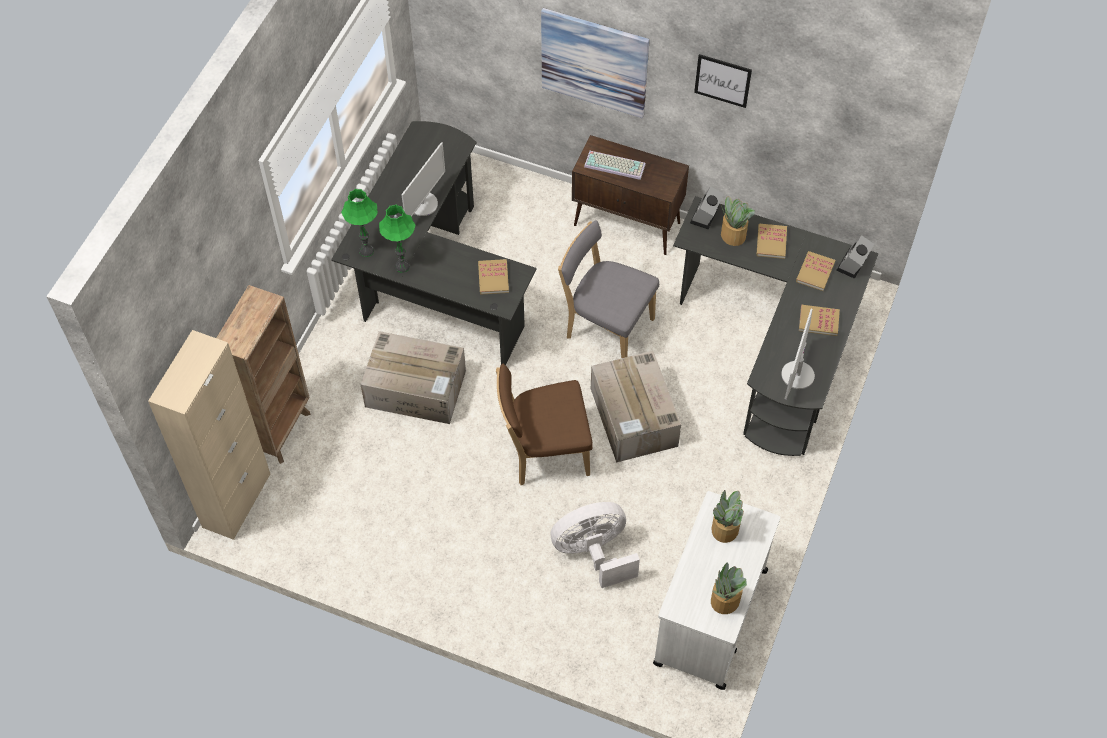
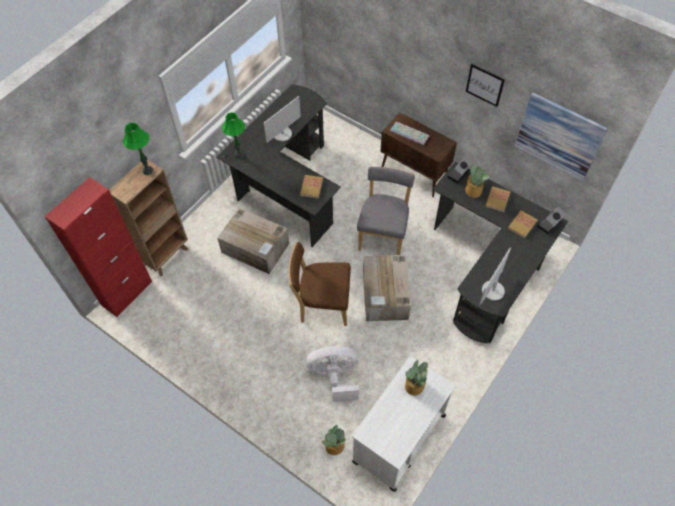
camera: 15 degrees right, 0 degrees up
beige cabinet [148,330,271,540] -> red cabinet [45,177,152,317]
green table lamp [379,205,415,273] -> green table lamp moved to [122,122,153,175]
picture [541,8,650,118] -> picture moved to [515,93,608,181]
grey chair [558,220,659,358] -> grey chair turned 60 degrees clockwise [357,166,415,255]
potted plant [711,563,747,614] -> potted plant moved to [322,425,345,455]
book [799,305,840,336] -> none

